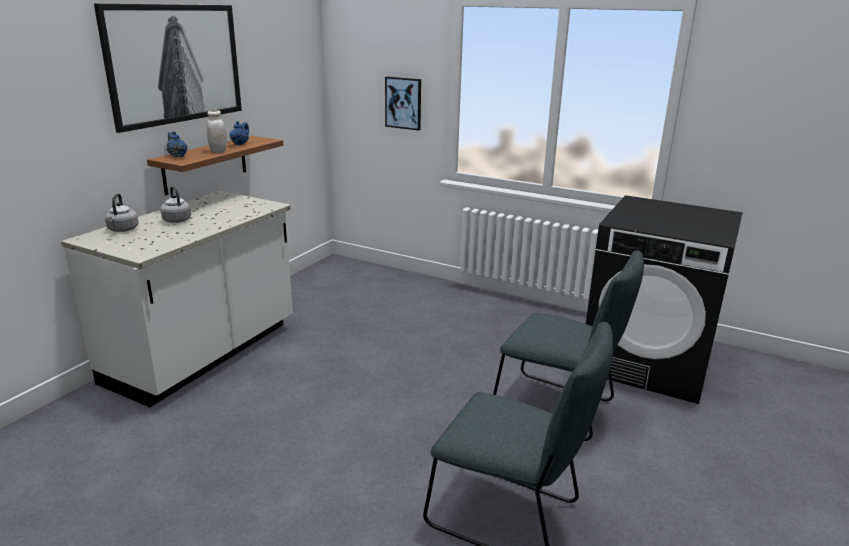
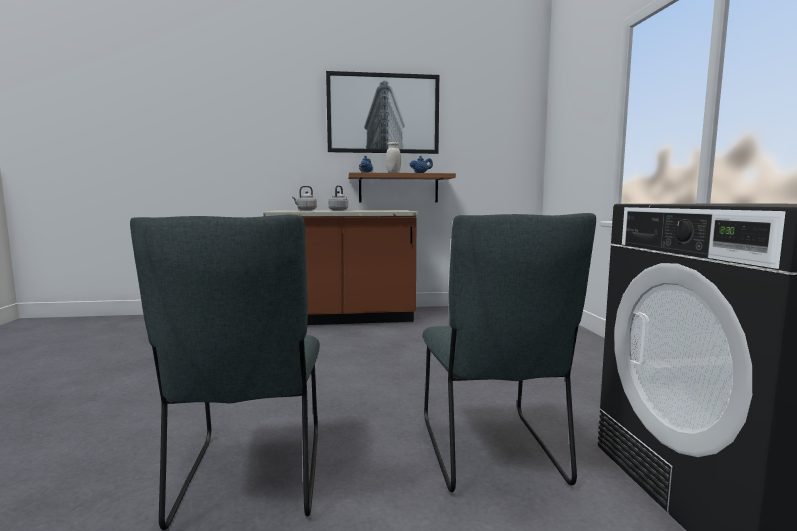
camera: 55 degrees right, 15 degrees down
white counter [61,191,293,407] -> brown counter [263,210,418,325]
picture [385,77,421,130] -> none

